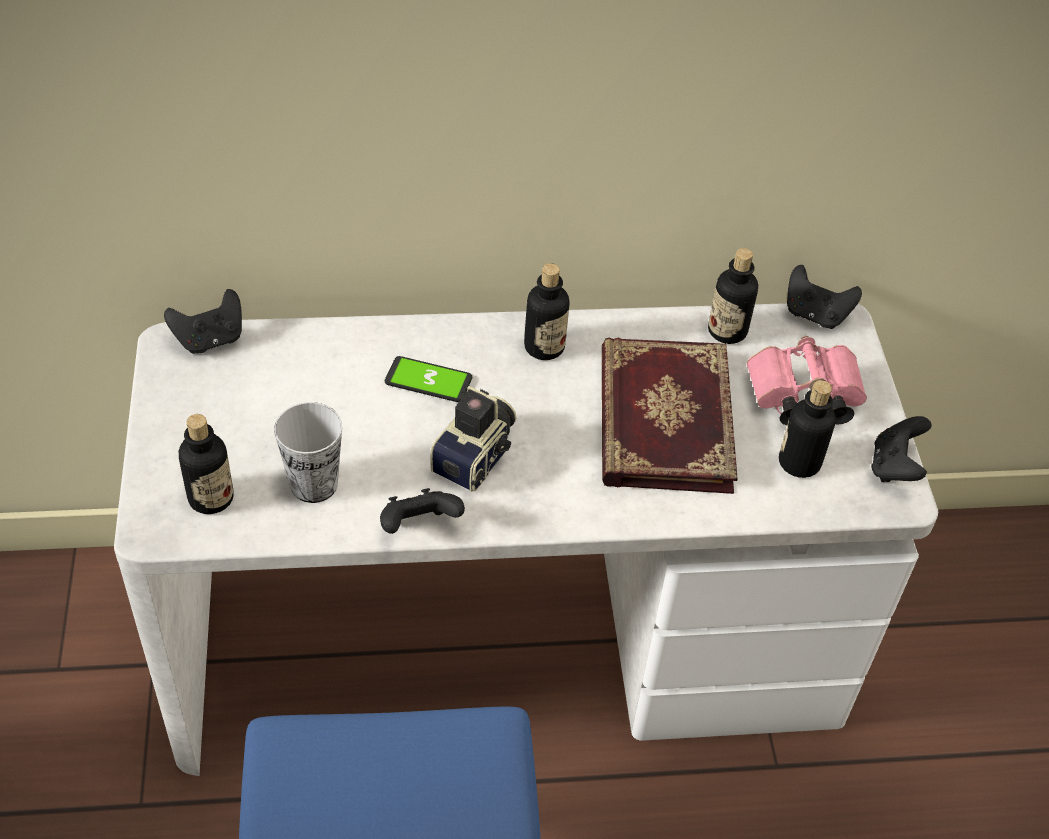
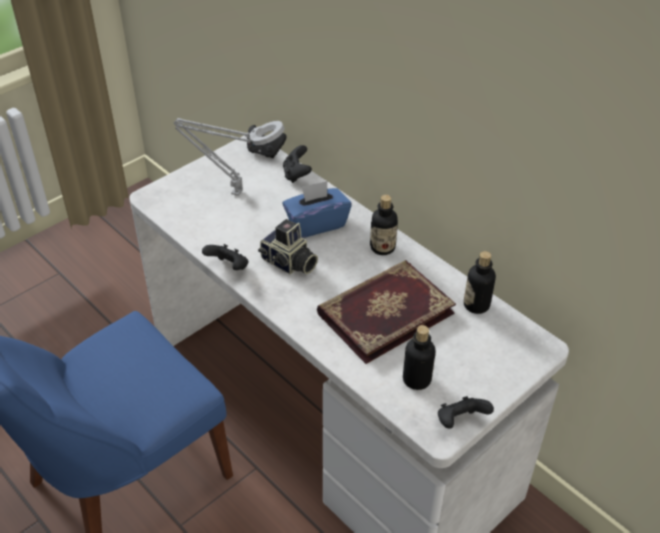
camera: 55 degrees right, 5 degrees down
bottle [179,414,234,514] -> none
cup [274,402,342,503] -> none
phone [385,356,472,402] -> blue tissue box [282,181,352,238]
camera [430,386,517,492] -> camera turned 45 degrees clockwise [258,219,318,274]
pink binoculars [747,336,867,425] -> none
black game controller [787,265,862,329] -> black game controller moved to [283,145,312,183]
none -> grey table lamp [174,118,285,196]

